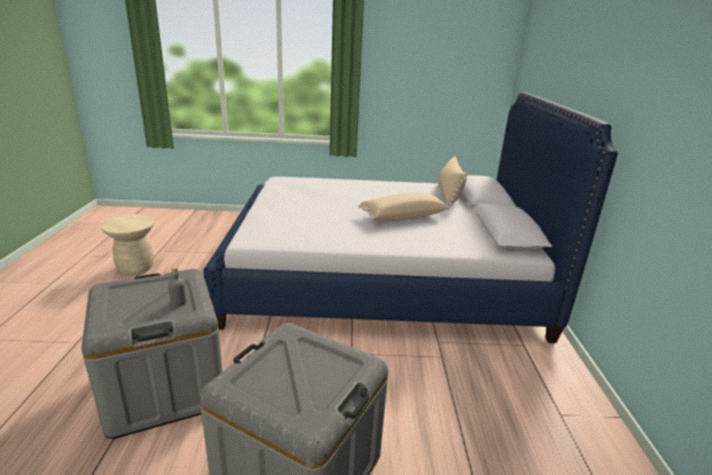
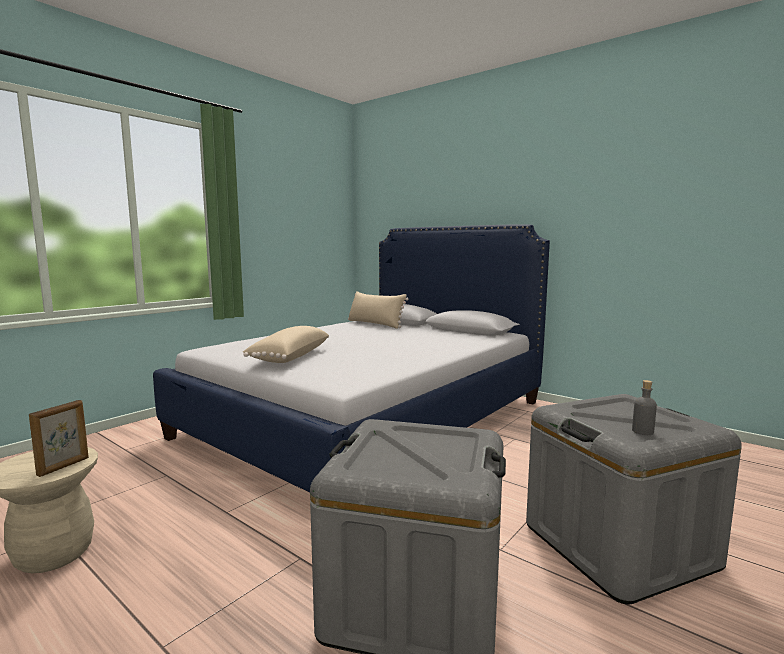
camera: 50 degrees left, 15 degrees down
grey bottle [168,266,187,307] -> grey bottle moved to [632,380,657,435]
beige pillow [358,193,449,222] -> beige pillow moved to [243,326,329,363]
none -> picture frame [29,400,89,477]

